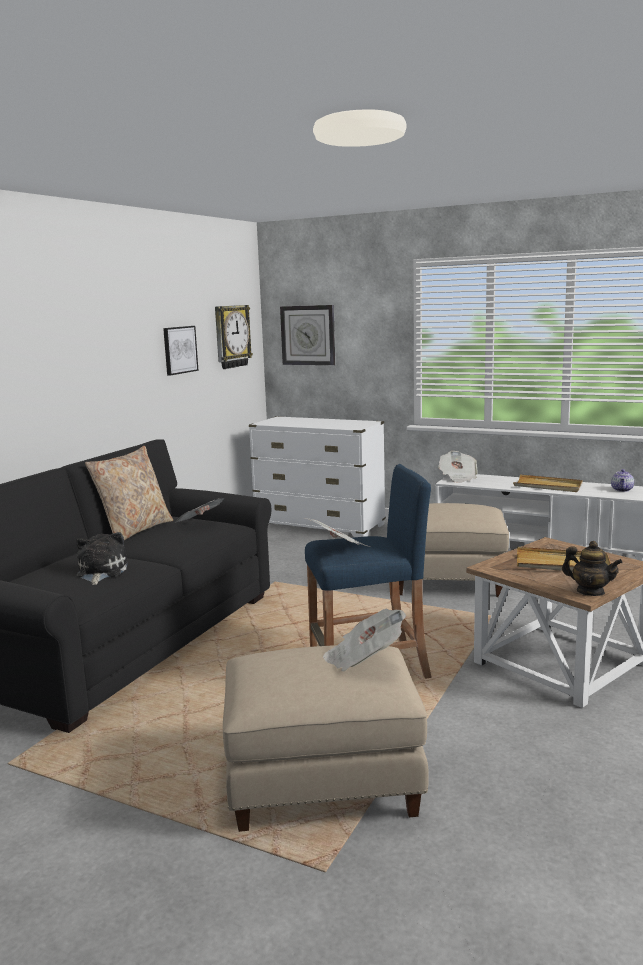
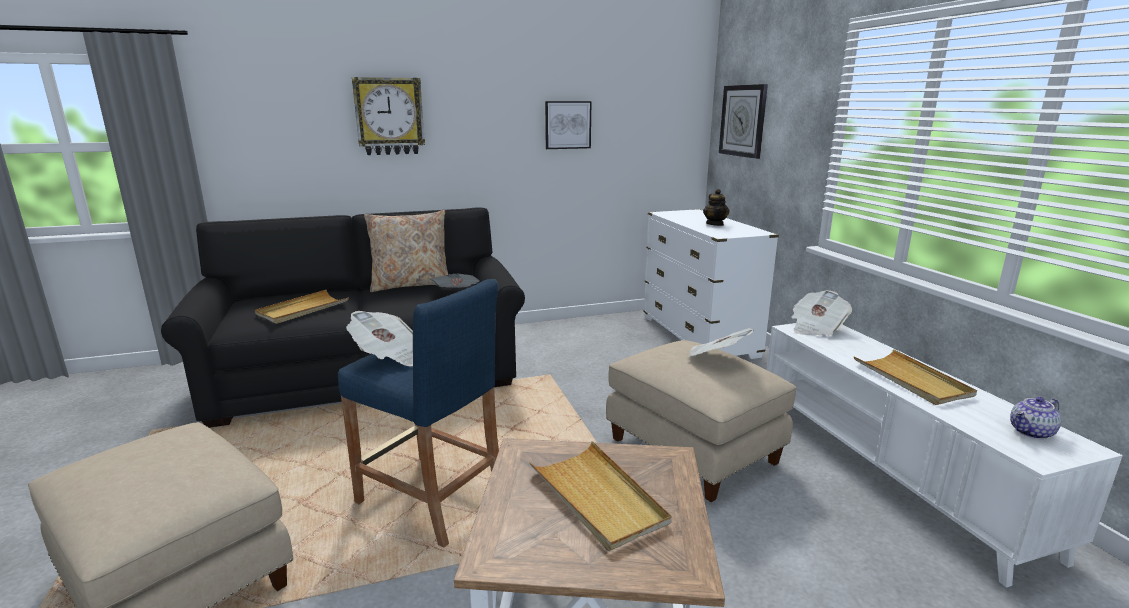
camera: 45 degrees right, 5 degrees up
plush toy [76,532,128,585] -> beige tray [255,290,349,324]
wall clock [215,305,253,369] -> wall clock moved to [352,77,425,155]
newspaper [323,609,406,671] -> newspaper moved to [688,328,754,357]
teapot [562,541,623,596] -> teapot moved to [703,189,729,226]

